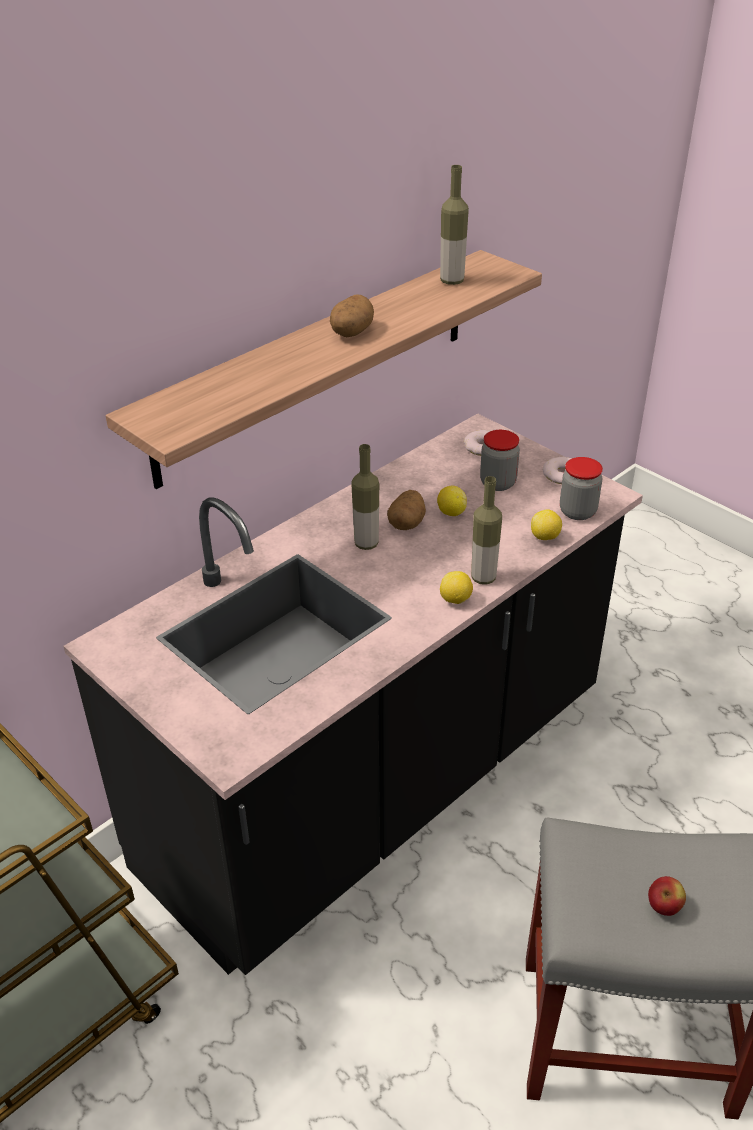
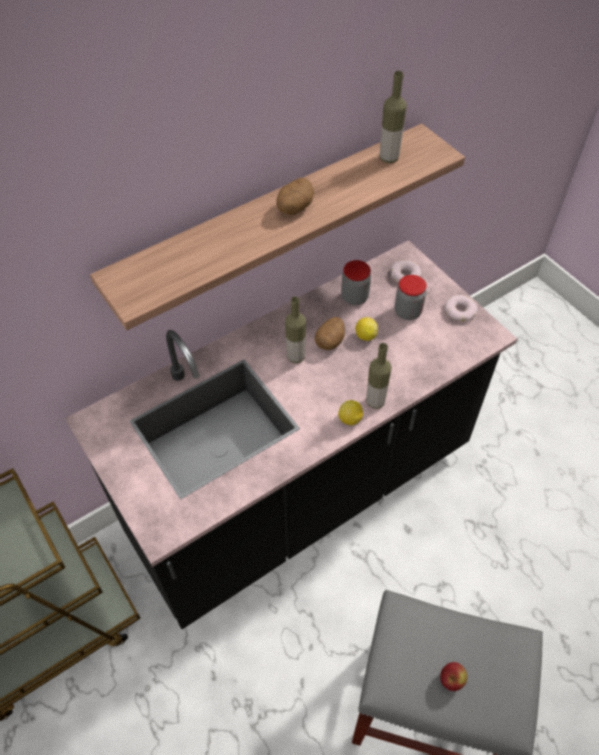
camera: 10 degrees right, 15 degrees up
lemon [531,509,562,540] -> none
jar [560,457,603,520] -> jar moved to [341,260,371,305]

